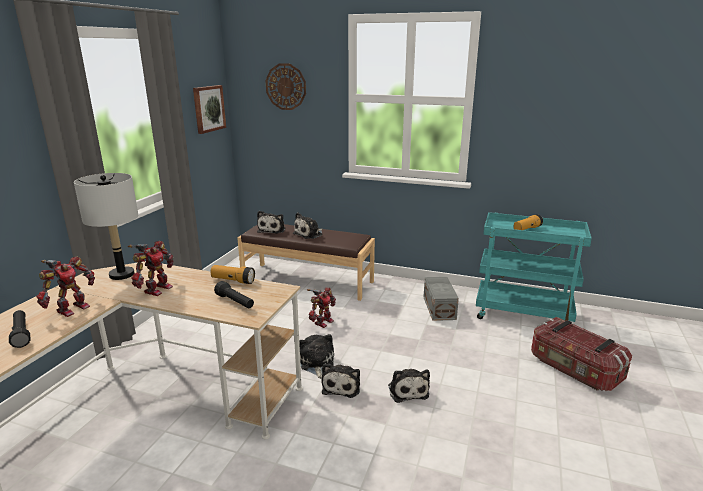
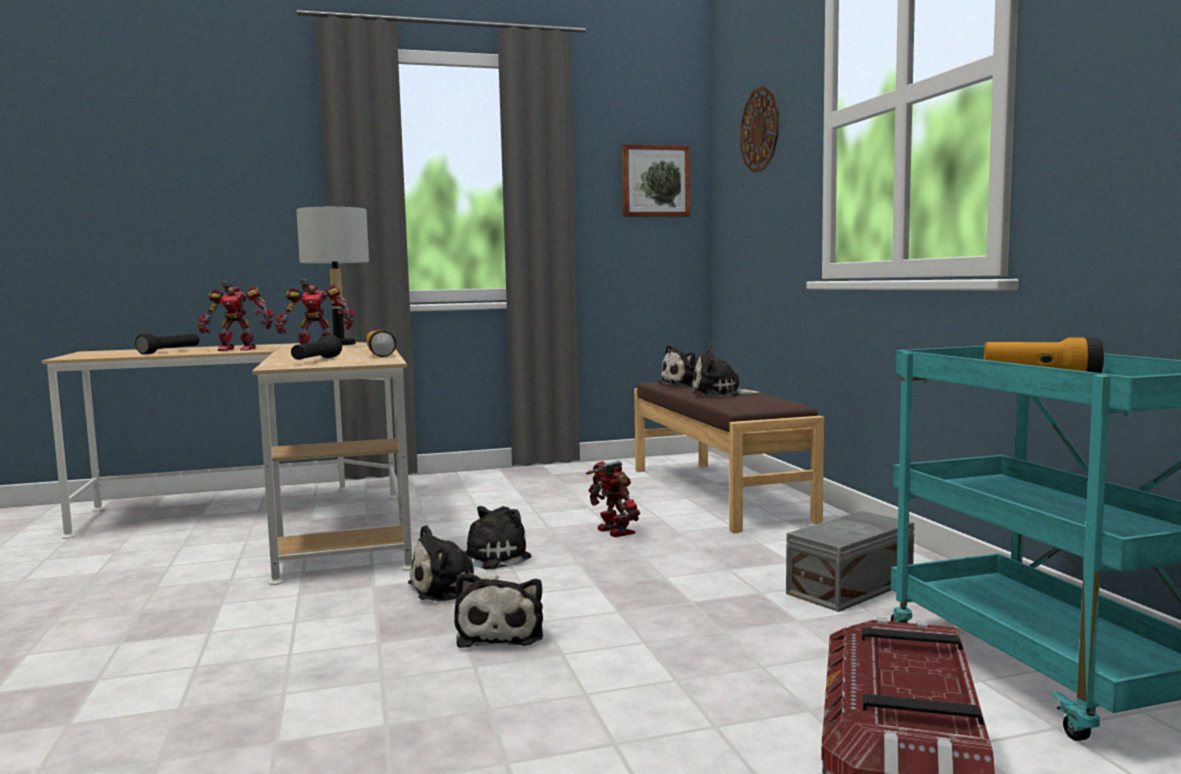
camera: 55 degrees right, 15 degrees down
toy robot [307,287,336,328] -> toy robot turned 120 degrees counterclockwise [586,460,640,537]
plush toy [388,369,430,403] -> plush toy turned 45 degrees counterclockwise [454,572,543,648]

